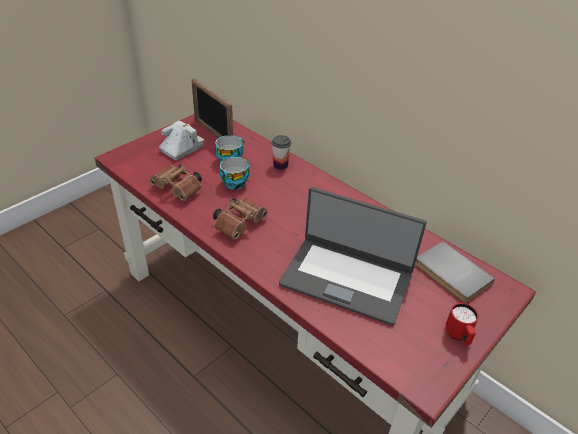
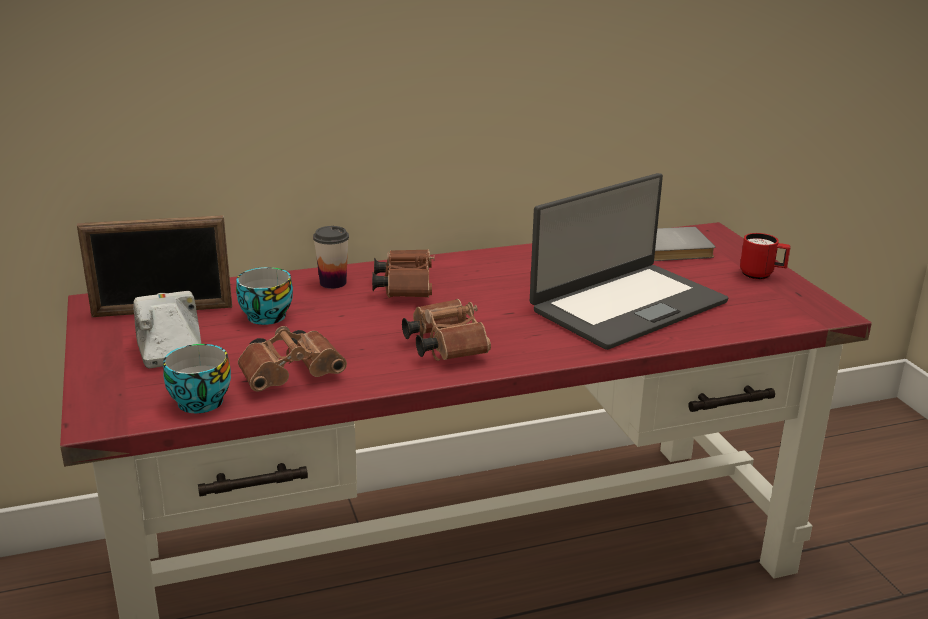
camera: 60 degrees left, 15 degrees down
cup [219,157,250,190] -> cup moved to [163,344,231,413]
none -> brown binoculars [372,249,435,298]

